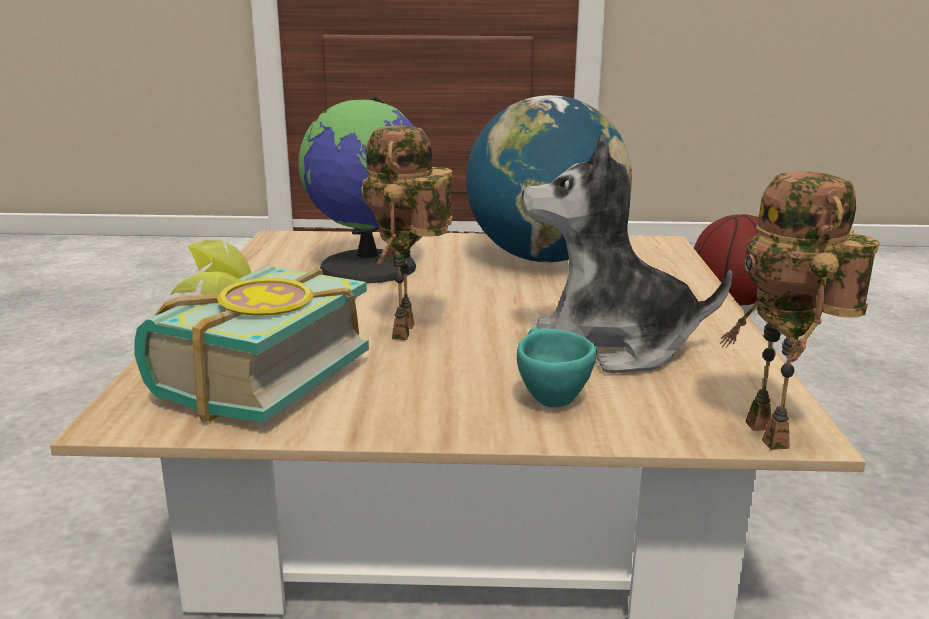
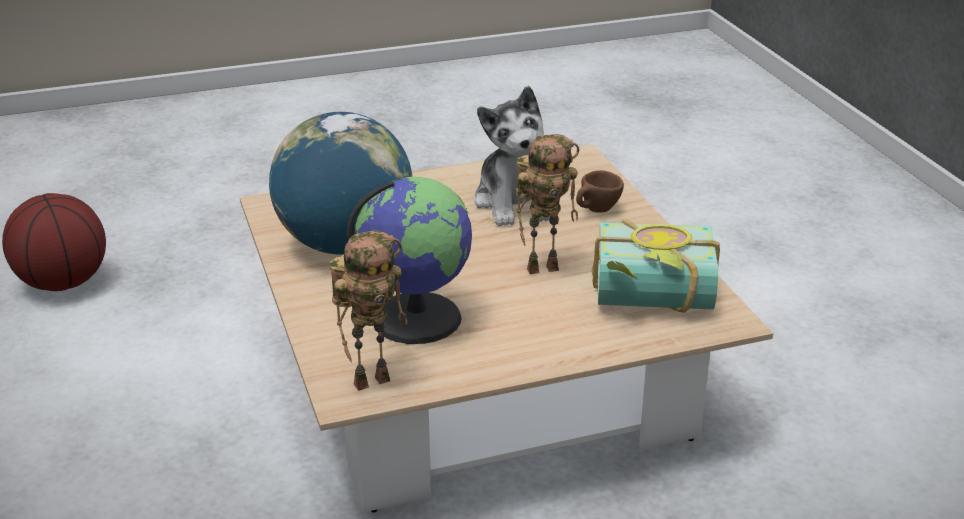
camera: 110 degrees left, 10 degrees up
turquoise cup [517,327,597,407] -> brown cup [576,170,624,213]
toy robot [720,172,880,450] -> toy robot moved to [330,230,408,391]

